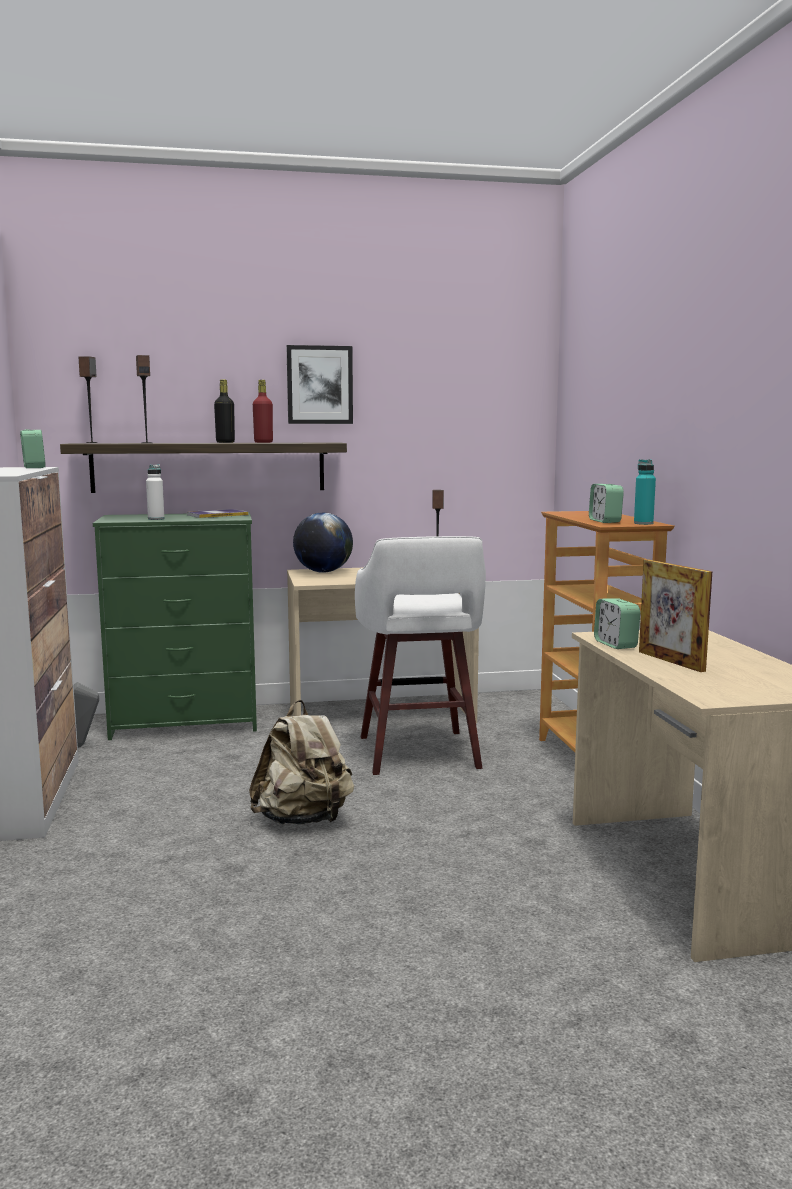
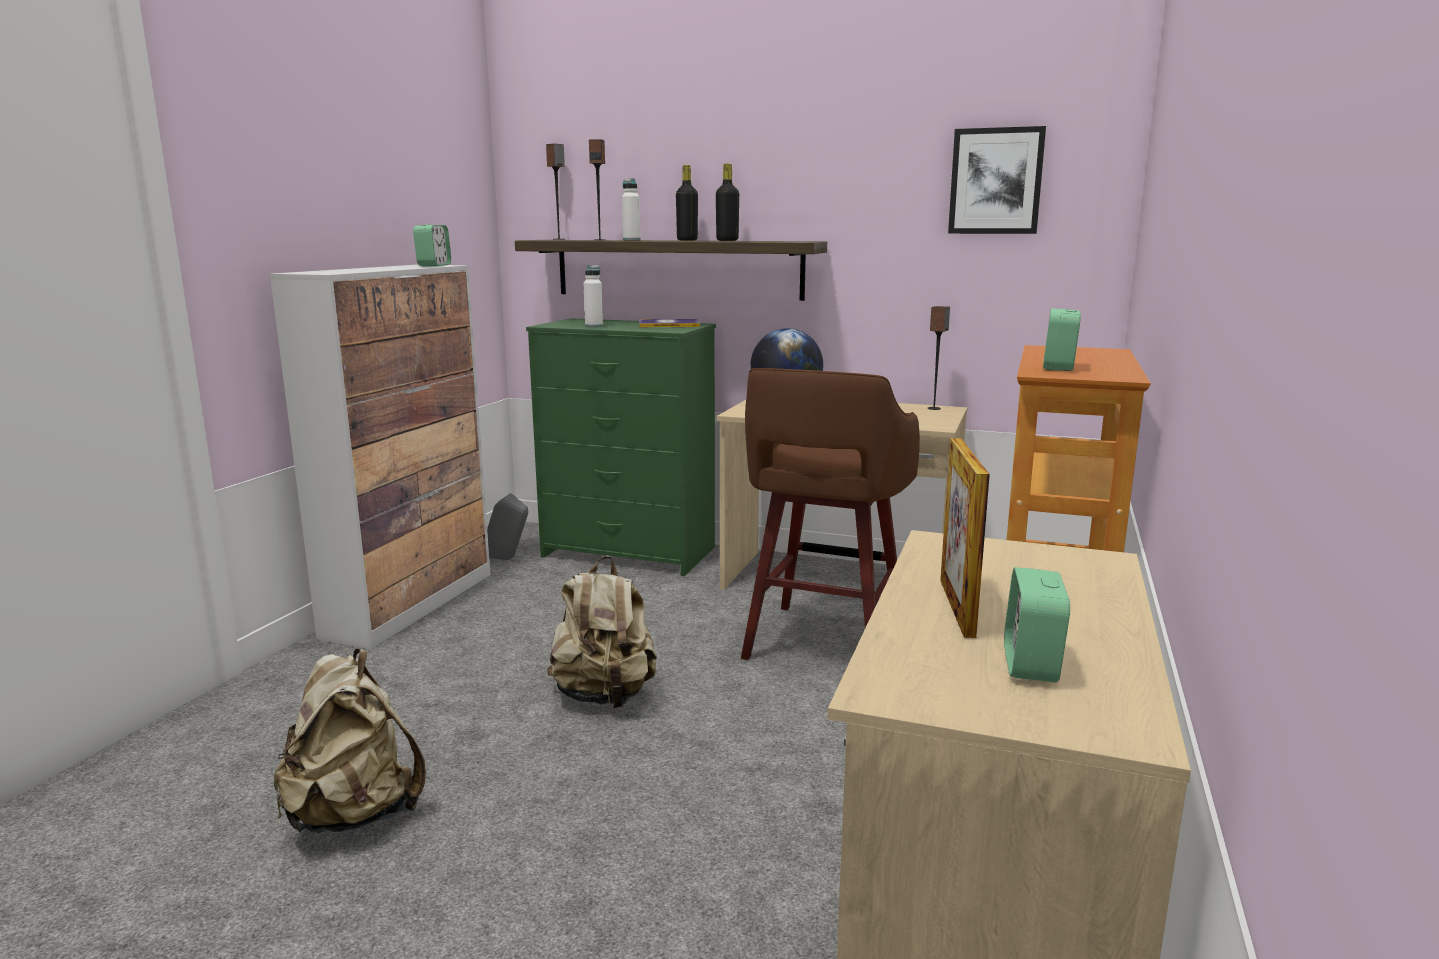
camera: 30 degrees right, 5 degrees up
red bottle [253,380,273,443] -> black bottle [716,164,739,241]
picture [286,345,353,424] -> picture moved to [948,126,1046,234]
white stool [355,536,486,775] -> brown stool [741,368,920,660]
alarm clock [594,598,640,649] -> alarm clock moved to [1004,567,1070,683]
turquoise bottle [634,459,656,525] -> none
none -> beige backpack [274,649,426,833]
none -> white bottle [622,178,641,240]

